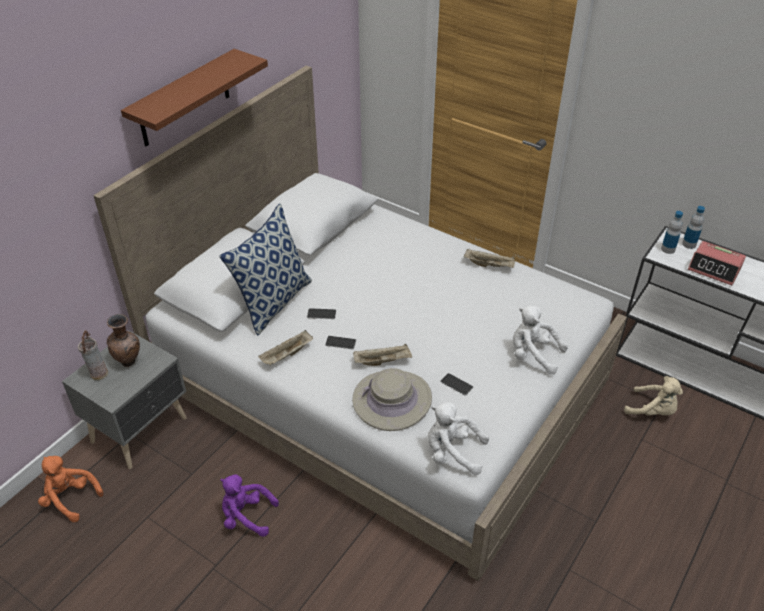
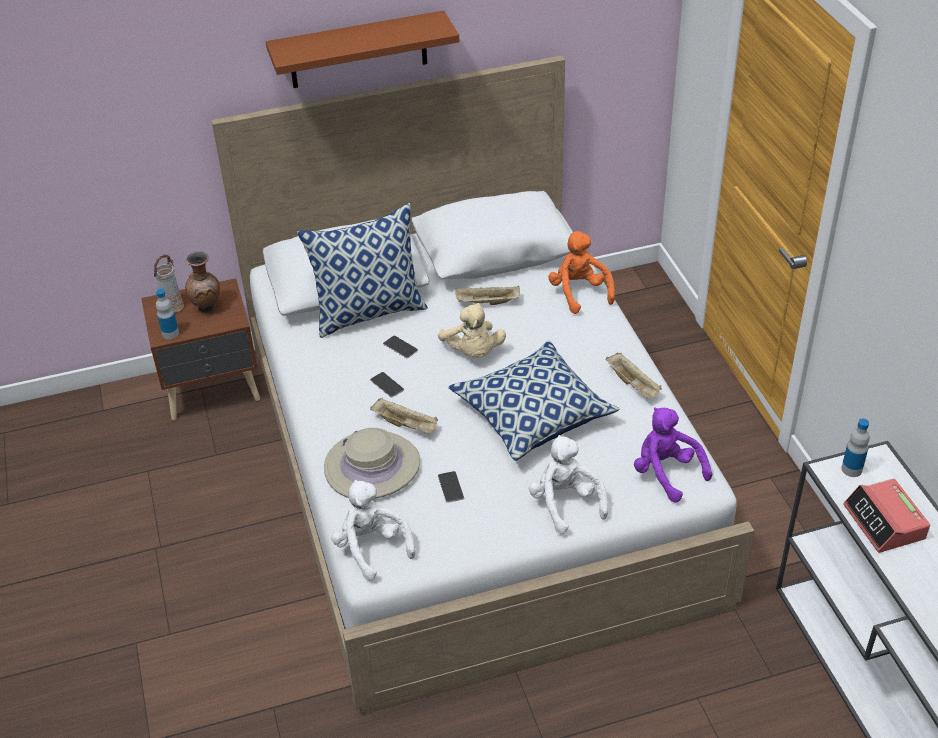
camera: 40 degrees right, 0 degrees up
orange plush toy [38,456,103,522] -> orange plush toy moved to [548,231,615,314]
grey nightstand [62,330,187,469] -> brown nightstand [141,278,260,420]
purple plush toy [220,474,279,537] -> purple plush toy moved to [634,407,712,503]
beige tray [258,330,313,366] -> beige tray moved to [455,286,520,305]
beige plush toy [624,376,683,416] -> beige plush toy moved to [438,303,506,358]
bottle [682,206,705,249] -> bottle moved to [156,289,179,339]
none -> pillow [448,341,619,461]

